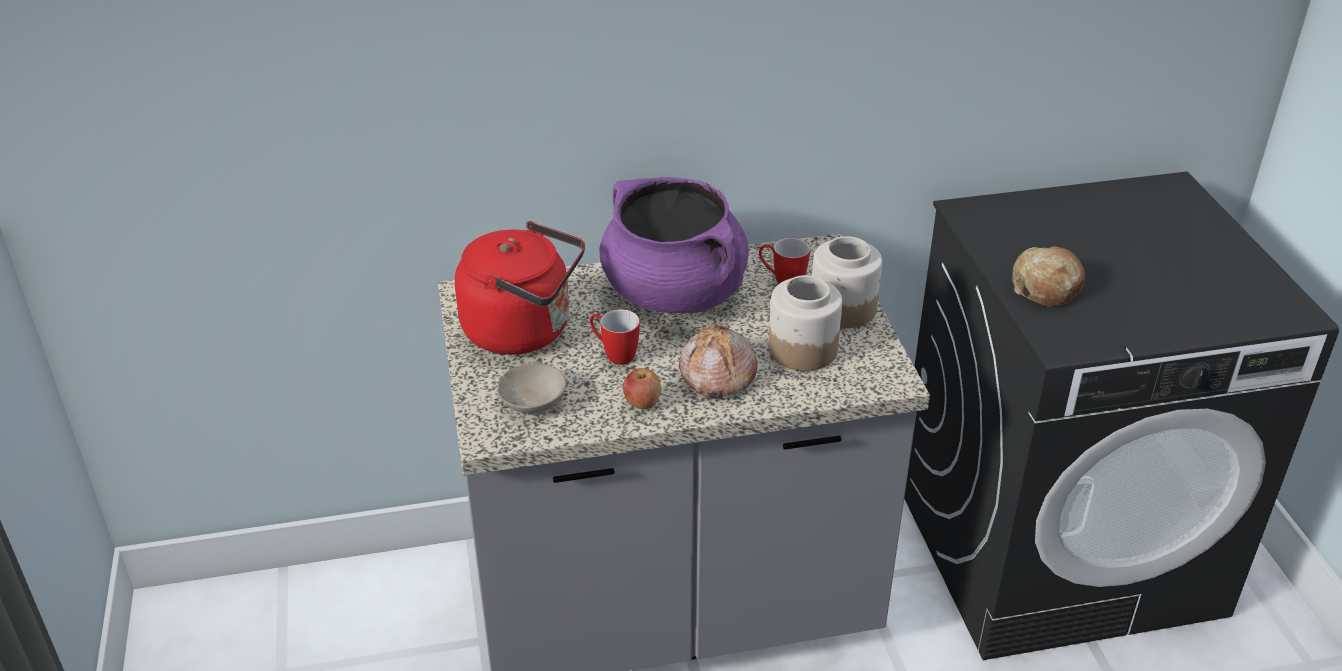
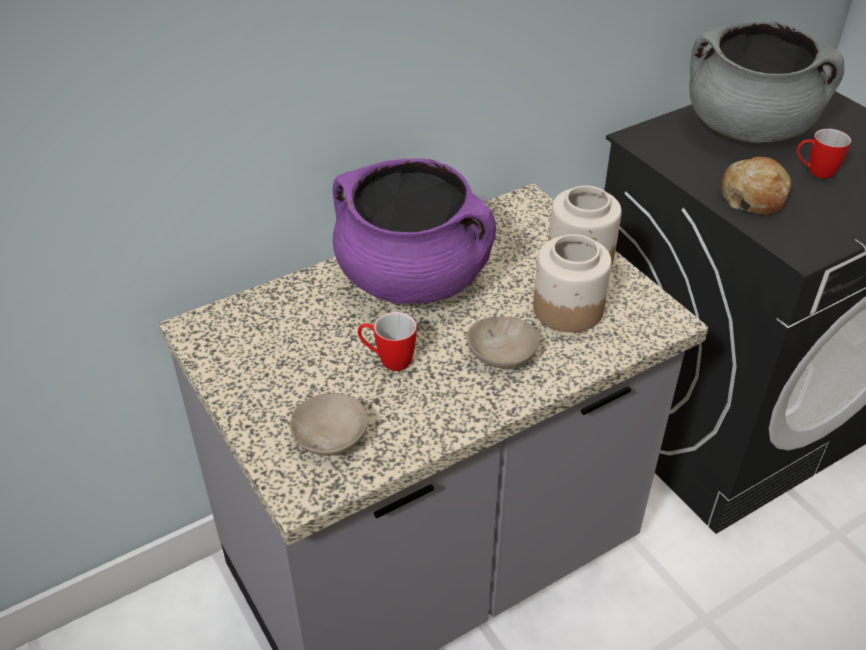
camera: 20 degrees left, 5 degrees up
red kettle [455,221,585,355] -> none
apple [623,368,661,409] -> none
bread [679,324,757,398] -> beige bowl [467,316,539,368]
mug [759,238,810,284] -> mug moved to [797,129,851,179]
none -> grey cooking pot [689,21,844,143]

